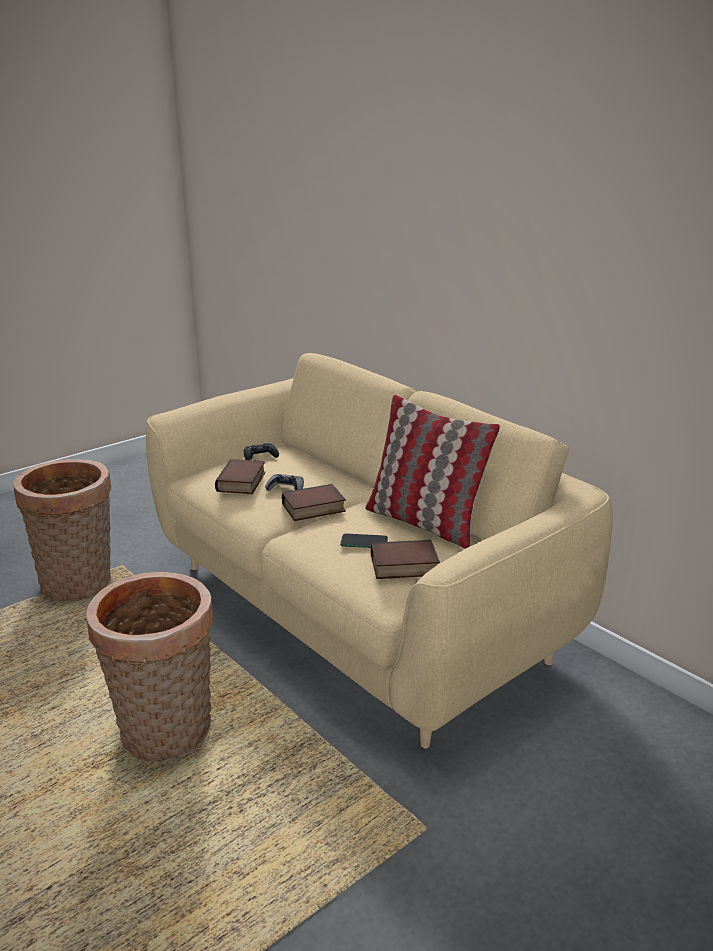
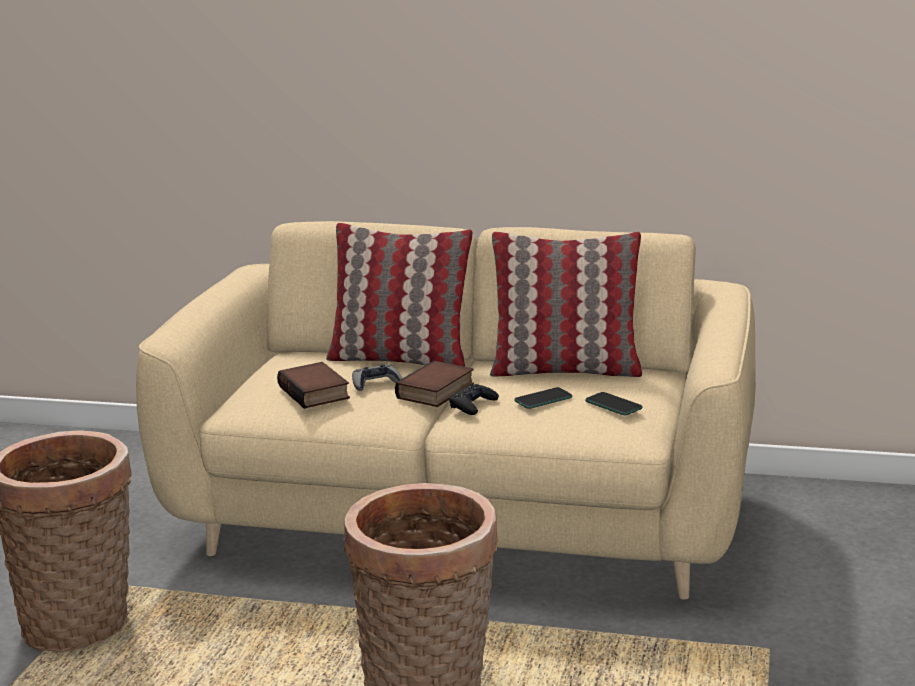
camera: 35 degrees left, 5 degrees down
black game controller [244,443,279,460] -> black game controller moved to [449,384,499,415]
book [371,540,440,579] -> phone [585,392,643,415]
none -> pillow [326,223,473,367]

